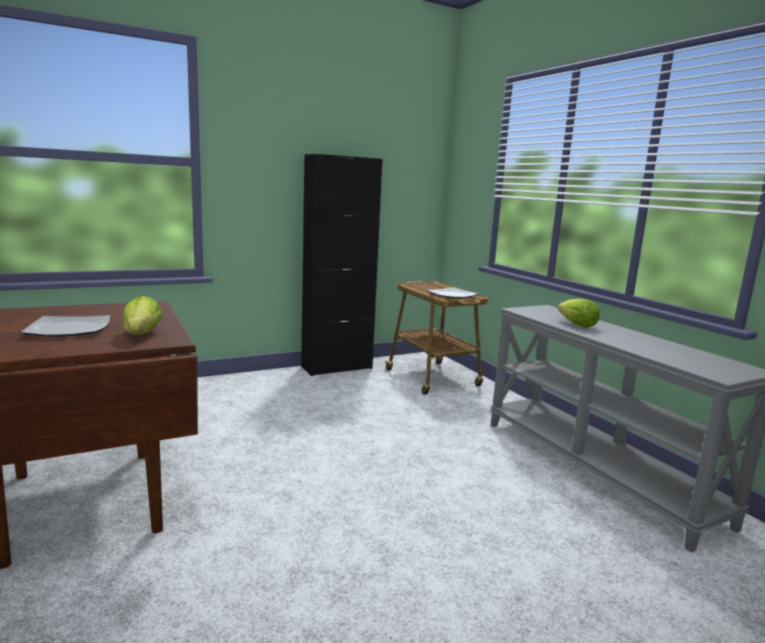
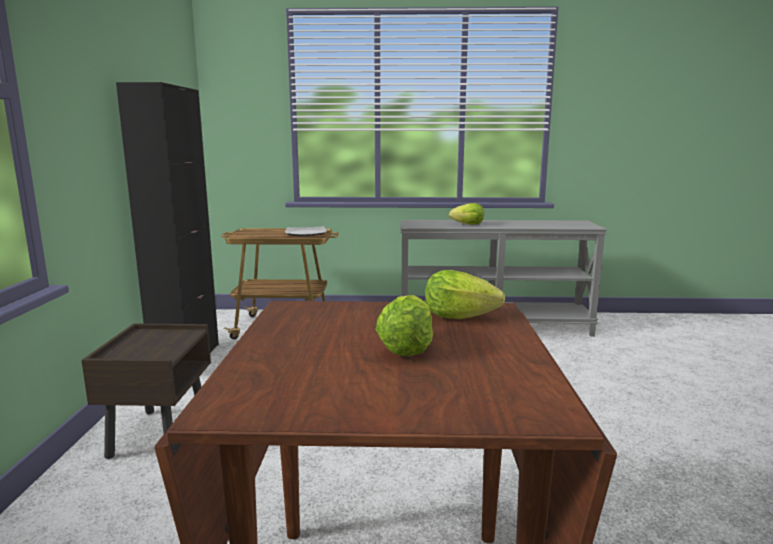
camera: 60 degrees left, 0 degrees up
plate [21,315,110,337] -> lettuce [375,295,433,356]
none -> brown nightstand [81,324,211,459]

